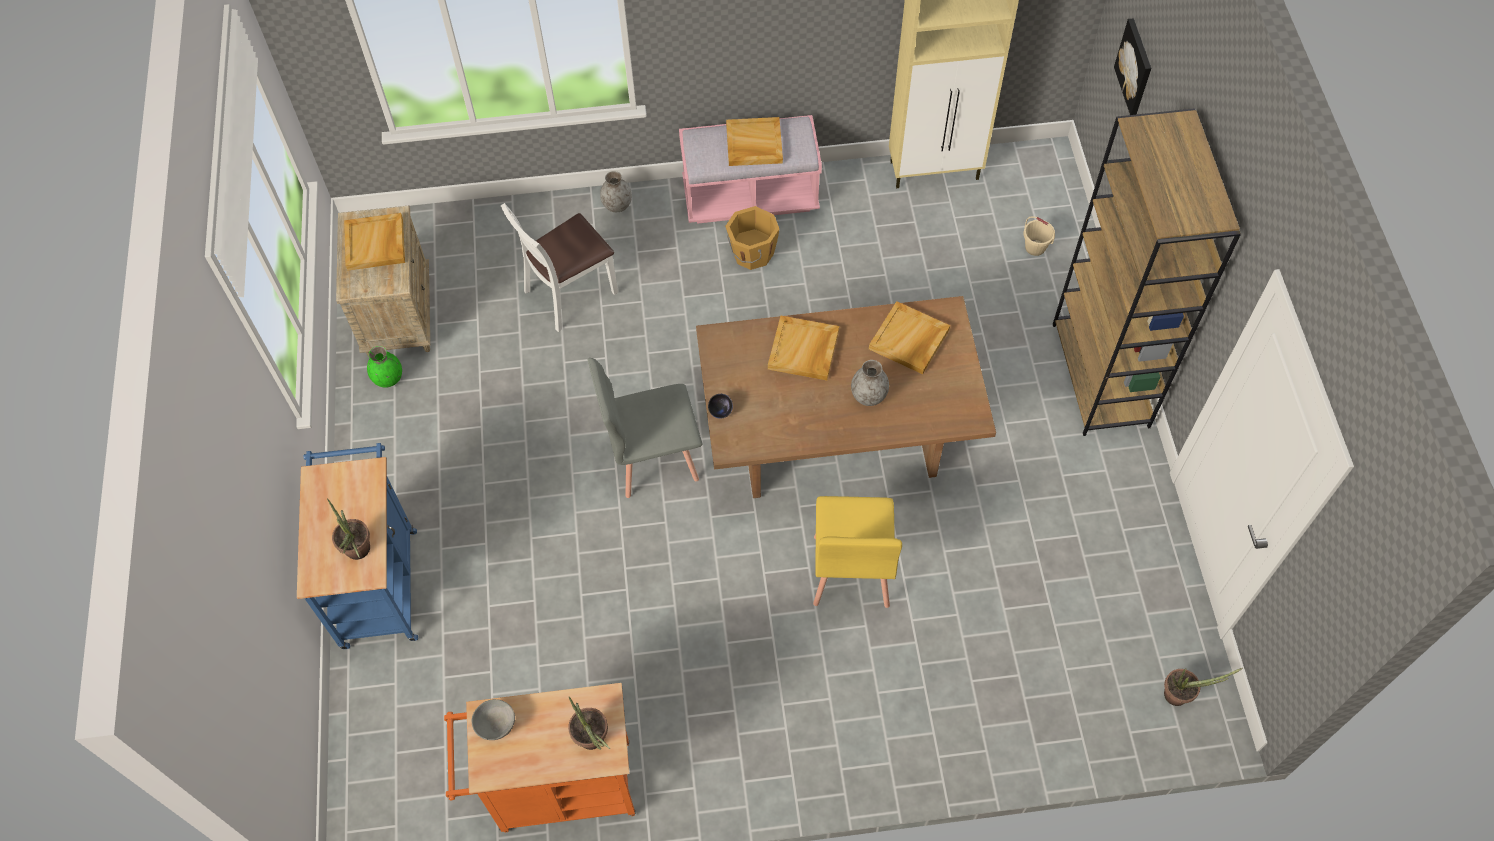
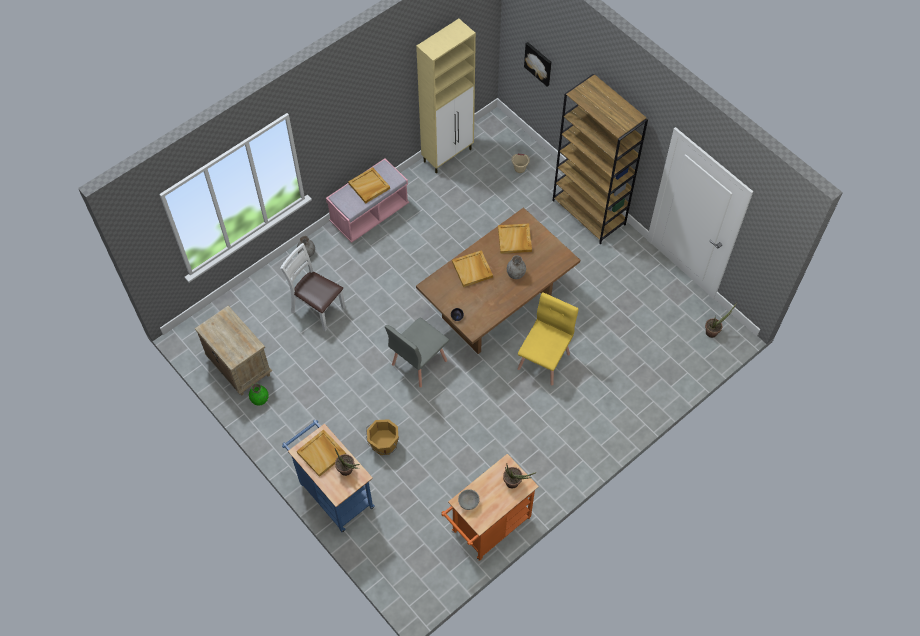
camera: 35 degrees left, 0 degrees up
beige tray [344,213,405,271] -> beige tray moved to [297,429,346,477]
white chair [501,203,618,332] -> white chair turned 105 degrees clockwise [280,243,345,331]
orange bucket [725,206,779,270] -> orange bucket moved to [366,419,399,455]
yellow chair [813,496,902,608] -> yellow chair turned 120 degrees counterclockwise [517,292,579,385]

